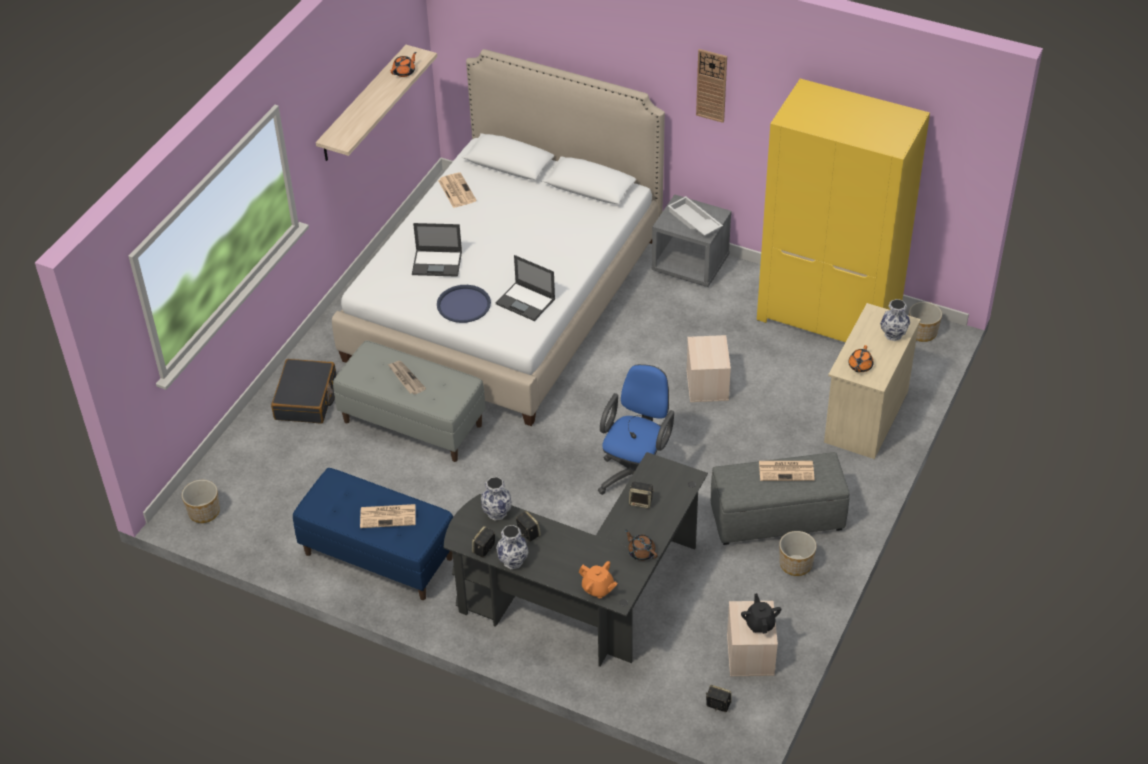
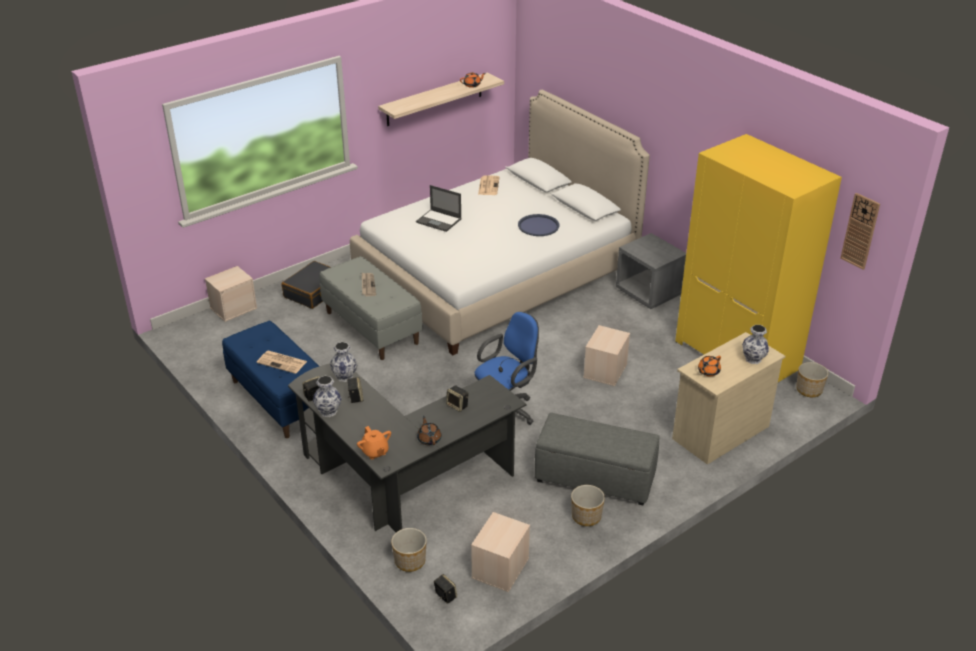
camera: 25 degrees right, 10 degrees down
planter [182,480,220,523] -> planter moved to [391,528,427,572]
blue tray [437,285,491,323] -> blue tray moved to [518,214,559,236]
laptop [496,255,555,321] -> none
white tray [668,196,723,236] -> none
wall clock [696,49,727,123] -> wall clock moved to [840,193,880,270]
black teapot [741,593,781,634] -> none
newspaper [759,461,815,481] -> none
none -> beige storage box [205,266,257,322]

